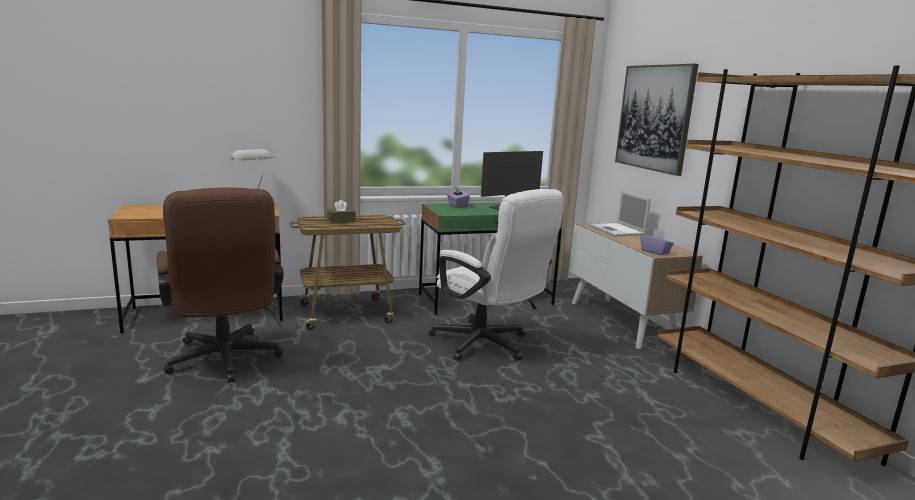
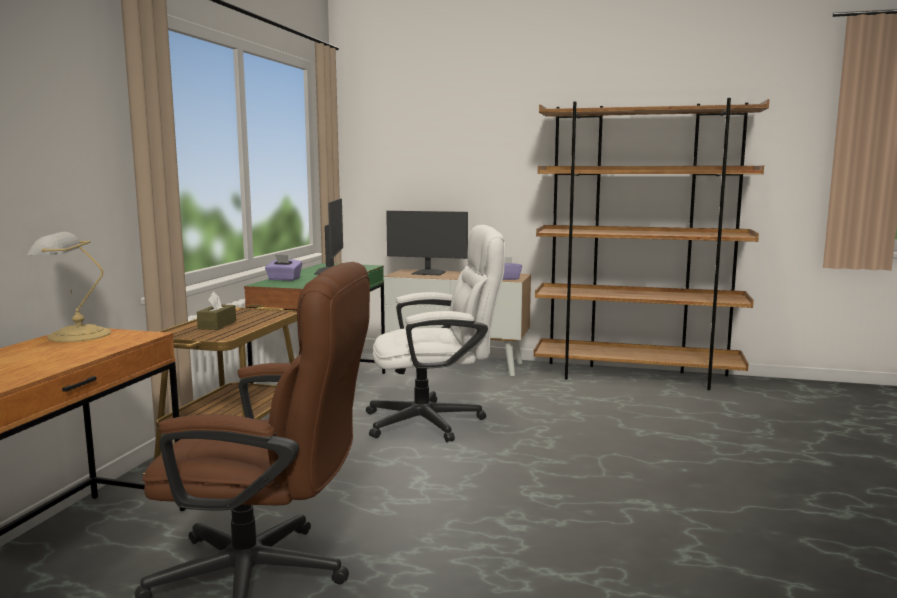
camera: 55 degrees left, 5 degrees down
laptop [589,191,651,237] -> monitor [386,211,468,275]
picture [615,64,698,176] -> none

